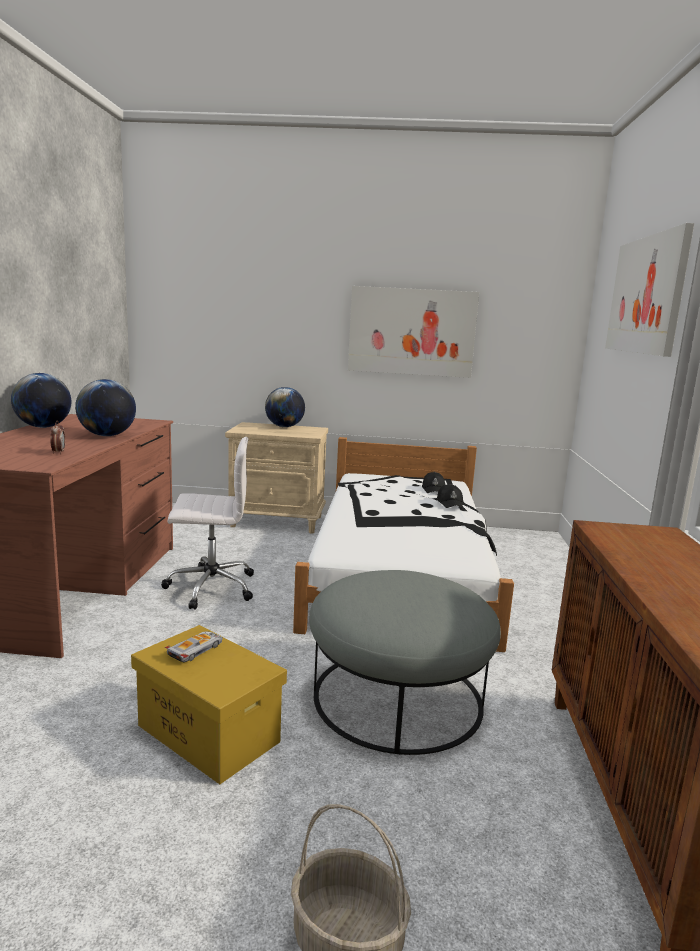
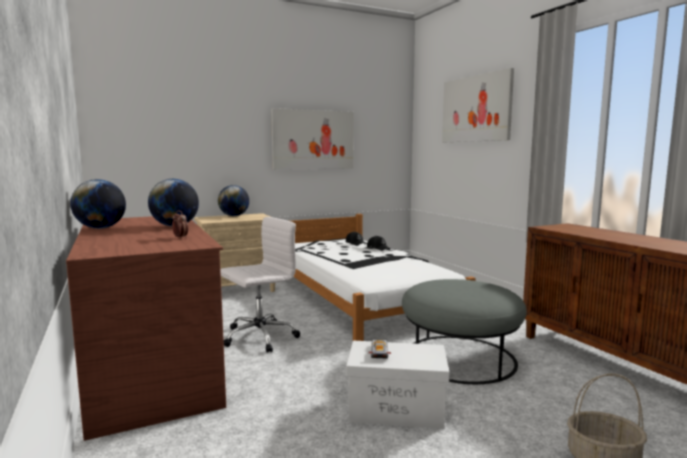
camera: 30 degrees left, 5 degrees down
yellow storage box [131,625,287,784] -> white storage box [346,340,449,429]

